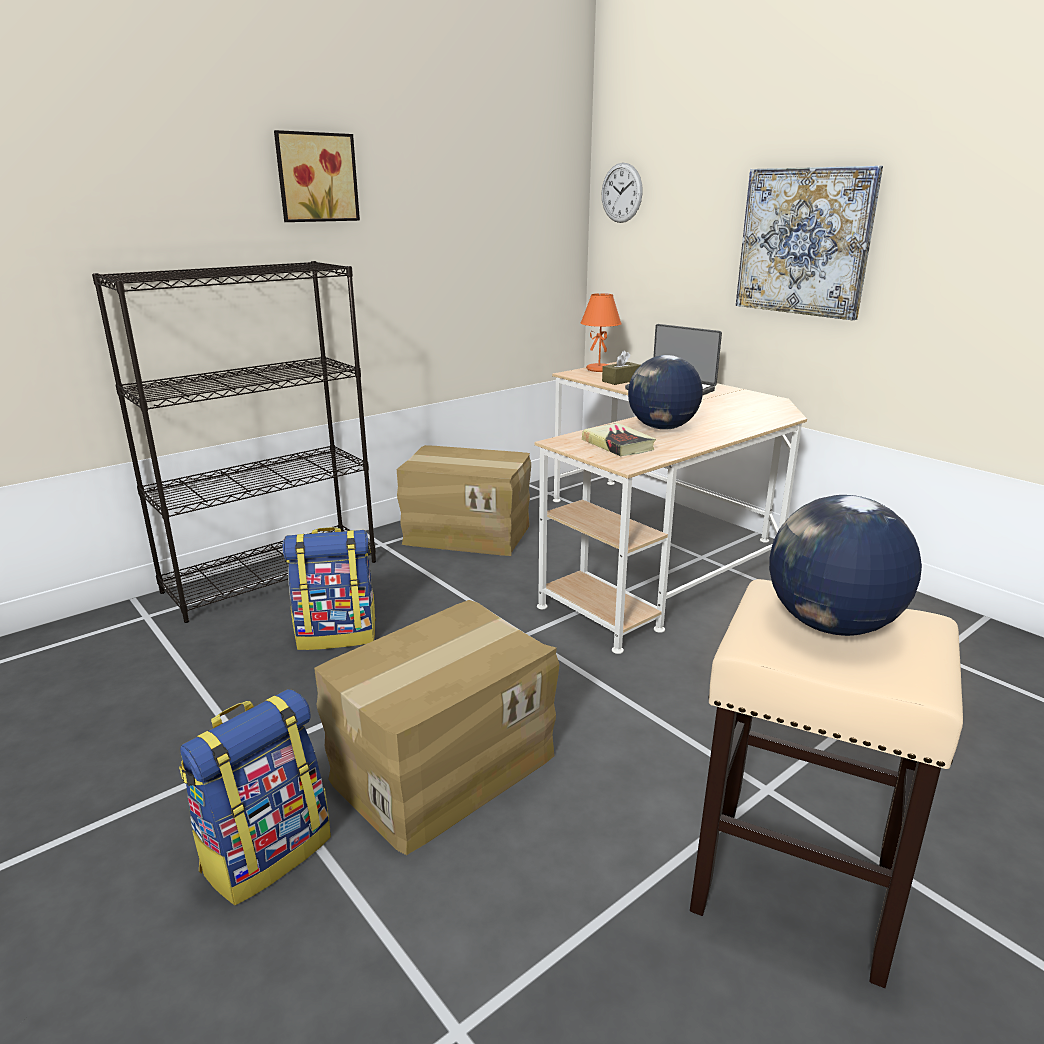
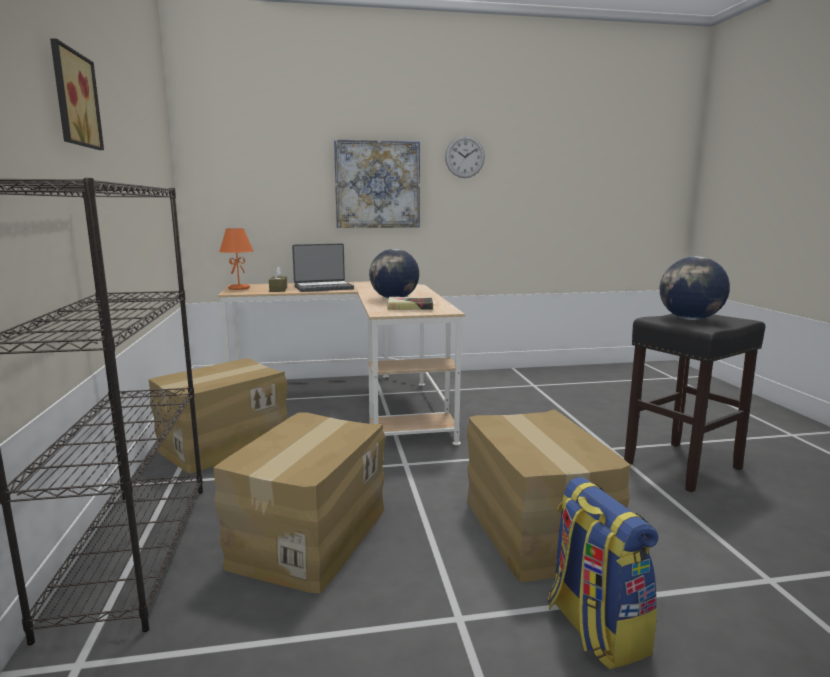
camera: 60 degrees left, 10 degrees down
backpack [282,527,376,650] -> cardboard box [213,412,385,593]
wall clock [602,163,643,223] -> wall clock moved to [445,136,485,178]
beige stool [690,579,963,988] -> black stool [624,314,765,492]

